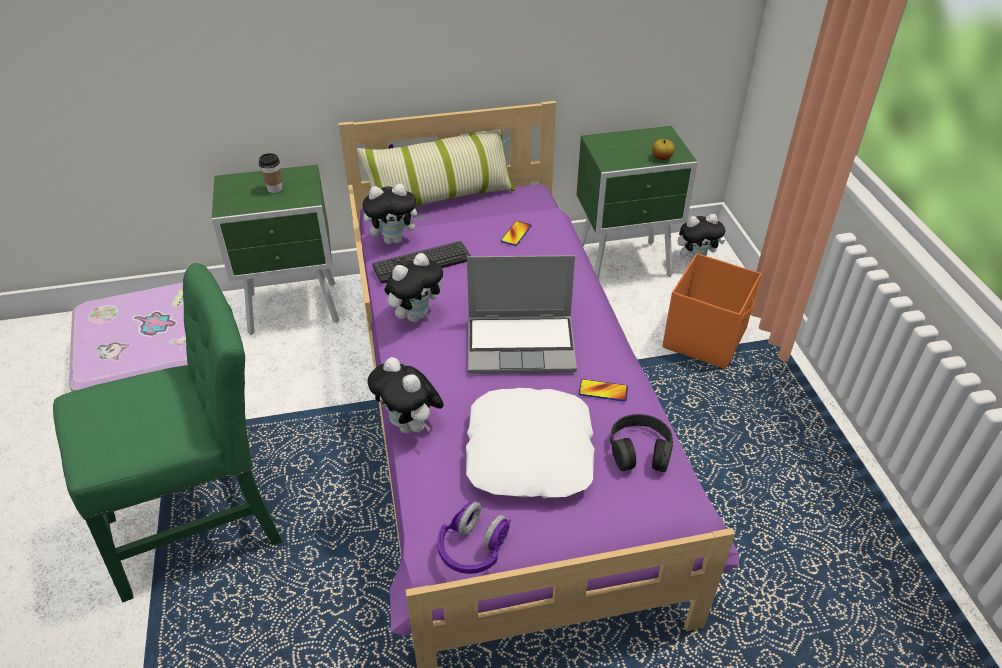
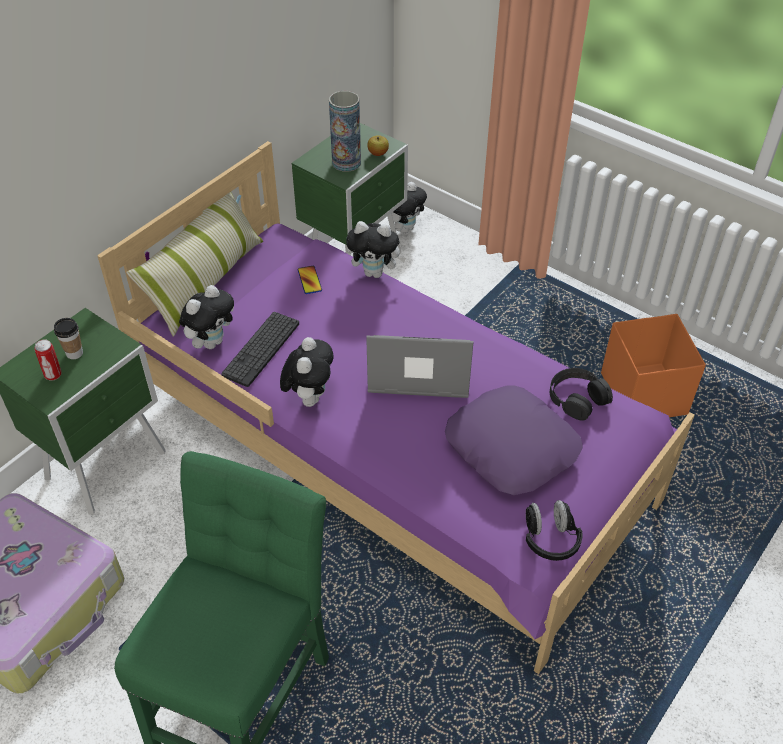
camera: 40 degrees left, 5 degrees up
plush toy [367,357,444,433] -> plush toy moved to [346,221,406,278]
purple headphones [437,501,511,574] -> black headphones [526,500,583,561]
white pillow [466,388,595,499] -> purple pillow [445,385,583,495]
laptop [467,255,577,374] -> laptop turned 135 degrees counterclockwise [366,335,474,398]
phone [579,379,628,402] -> none
orange storage box [662,253,762,369] -> orange storage box moved to [601,314,706,417]
none -> can [35,339,62,381]
none -> vase [329,91,361,172]

